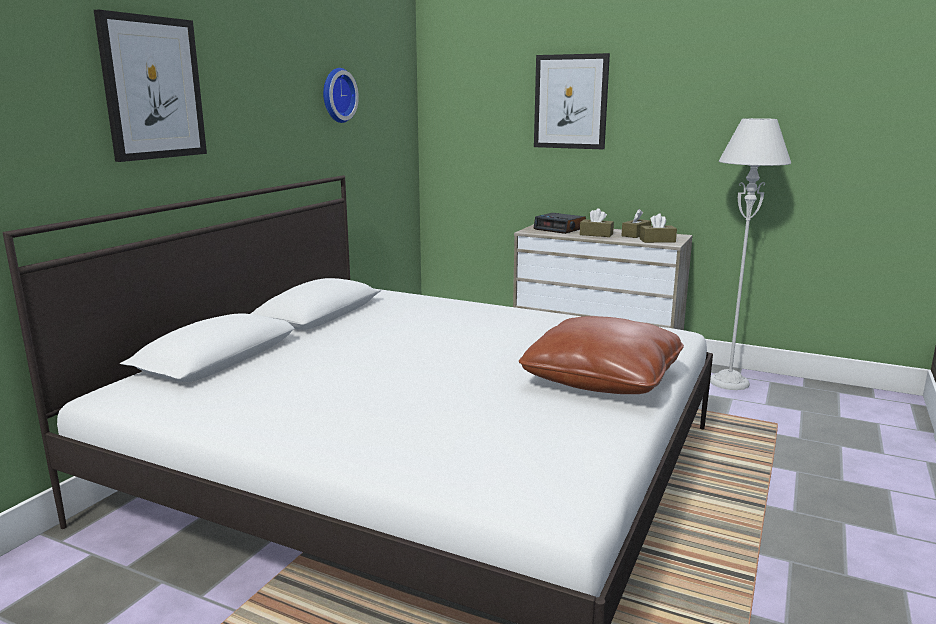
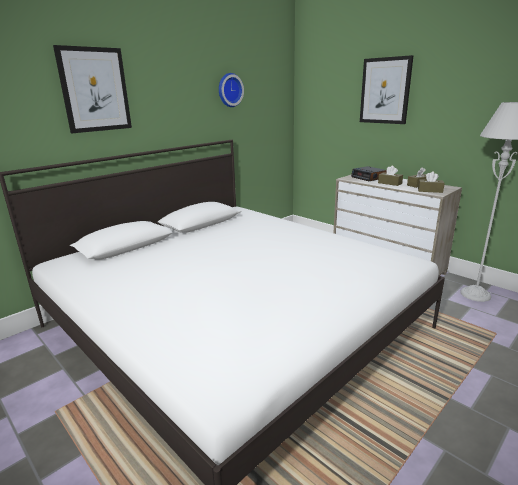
camera: 20 degrees right, 5 degrees up
brown pillow [519,316,684,394] -> none

